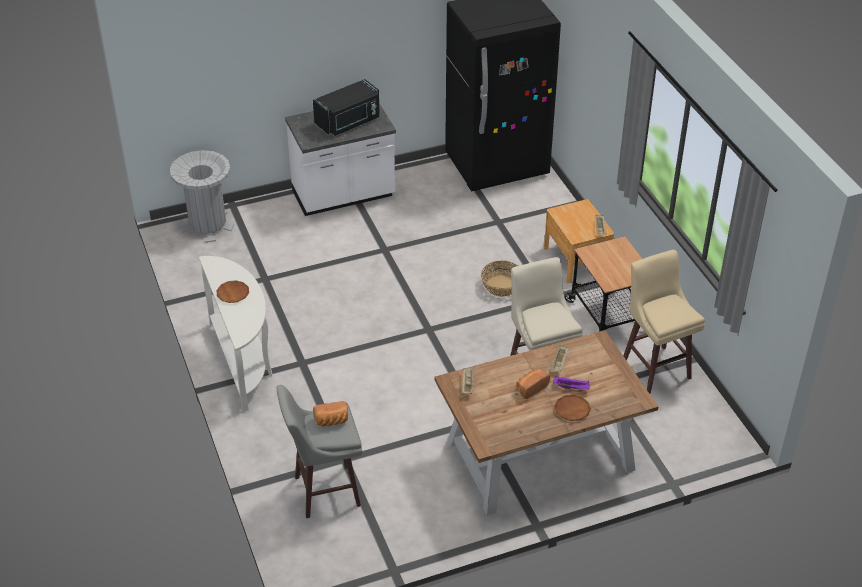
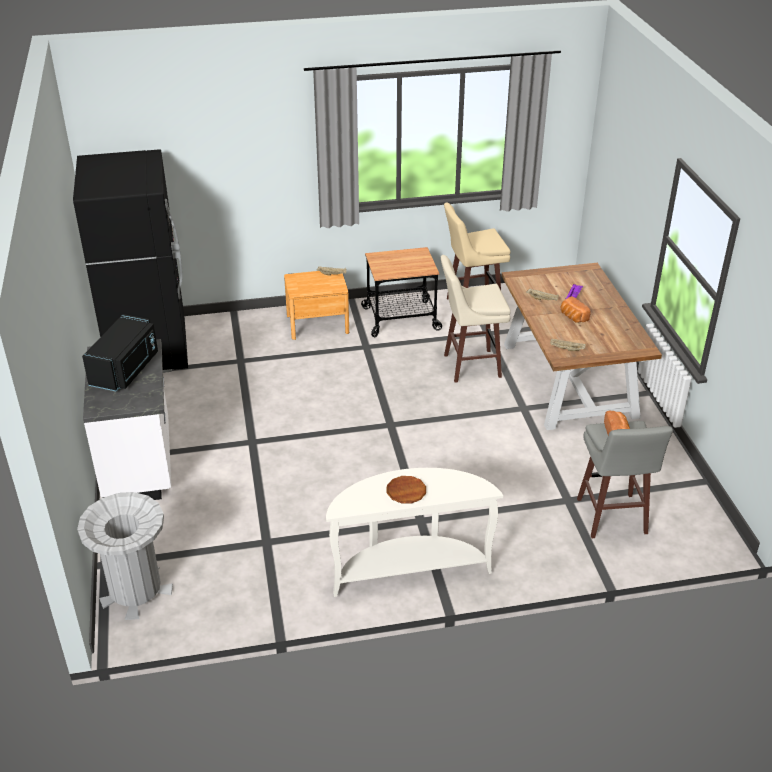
camera: 80 degrees left, 5 degrees down
black microwave [313,79,380,136] -> black microwave turned 45 degrees clockwise [82,314,158,391]
basket [481,260,518,297] -> none
brown plate [554,394,591,421] -> none

